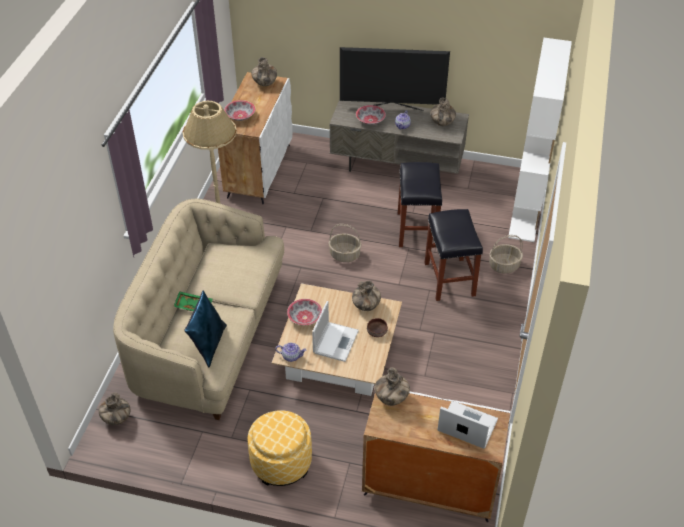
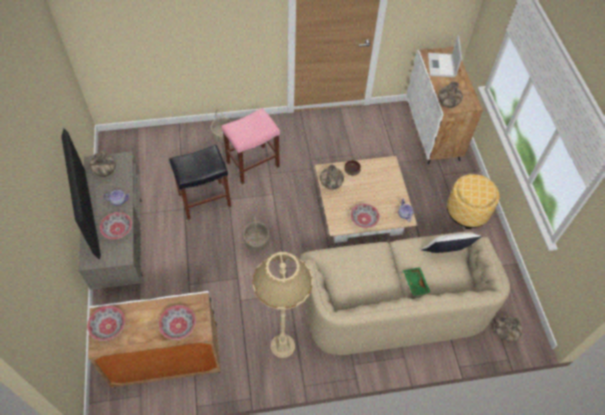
camera: 115 degrees left, 10 degrees up
blue pillow [184,290,227,367] -> white pillow [421,233,481,253]
vase [252,57,277,86] -> bowl [87,306,125,341]
laptop [312,301,359,362] -> none
black stool [425,209,483,301] -> pink stool [221,108,280,184]
white bookcase [508,38,572,242] -> none

